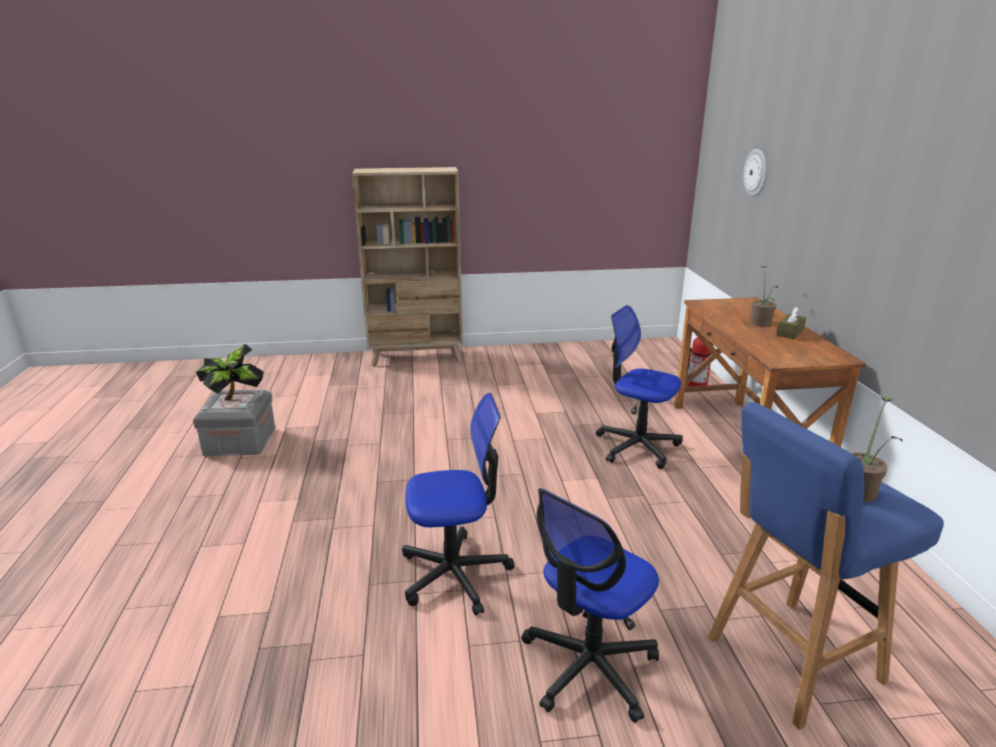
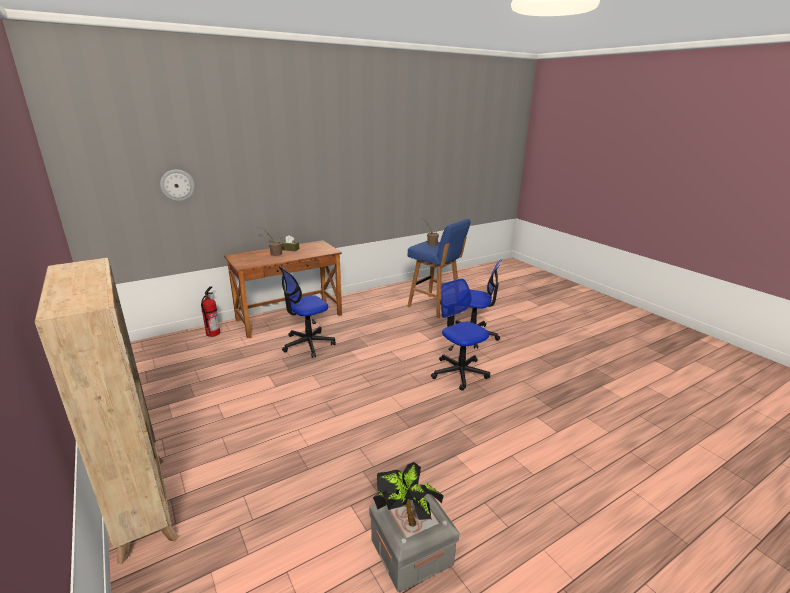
camera: 115 degrees left, 0 degrees up
office chair [596,305,683,469] -> office chair turned 45 degrees clockwise [279,266,336,358]

